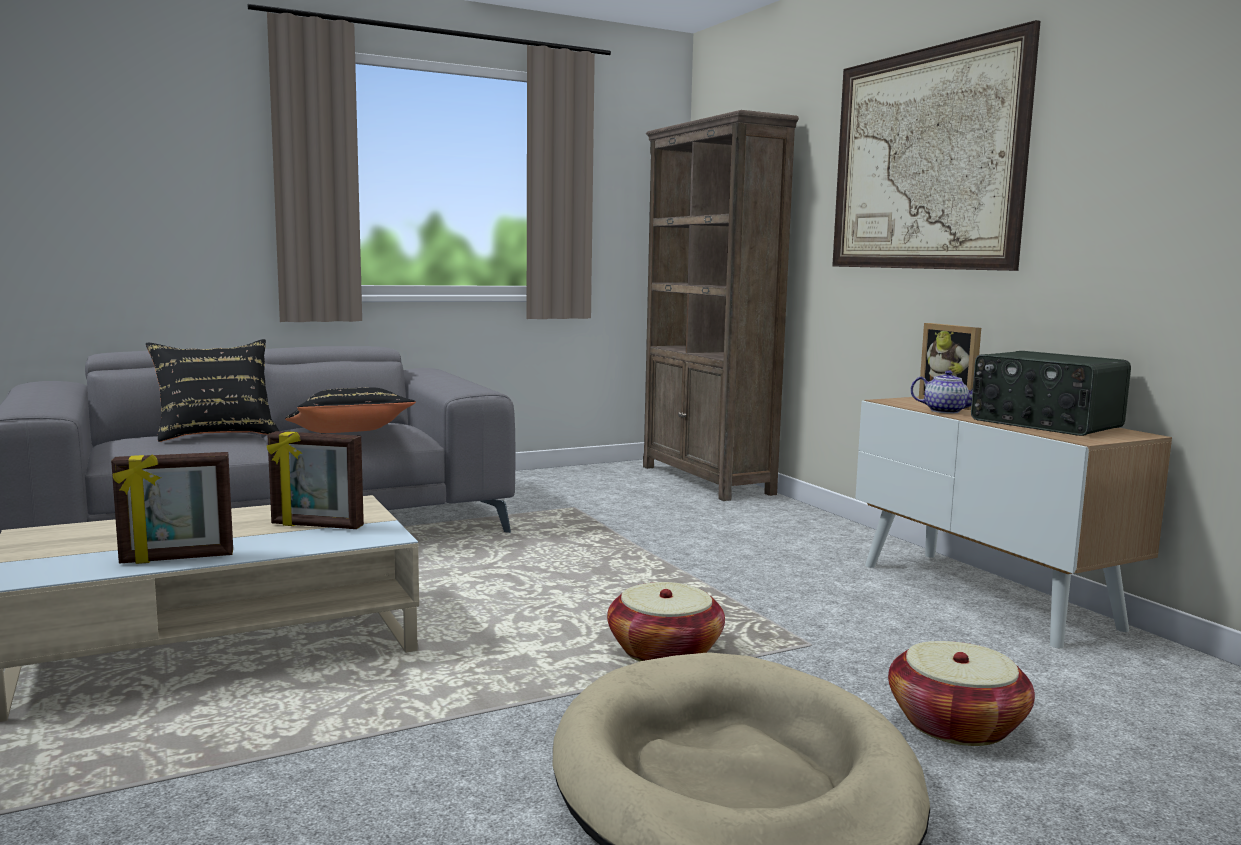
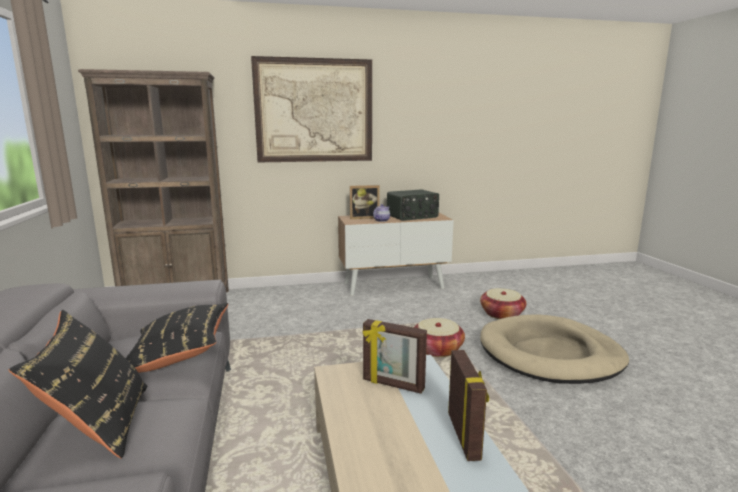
camera: 75 degrees left, 5 degrees up
picture frame [267,431,364,529] -> picture frame turned 90 degrees clockwise [362,319,427,394]

